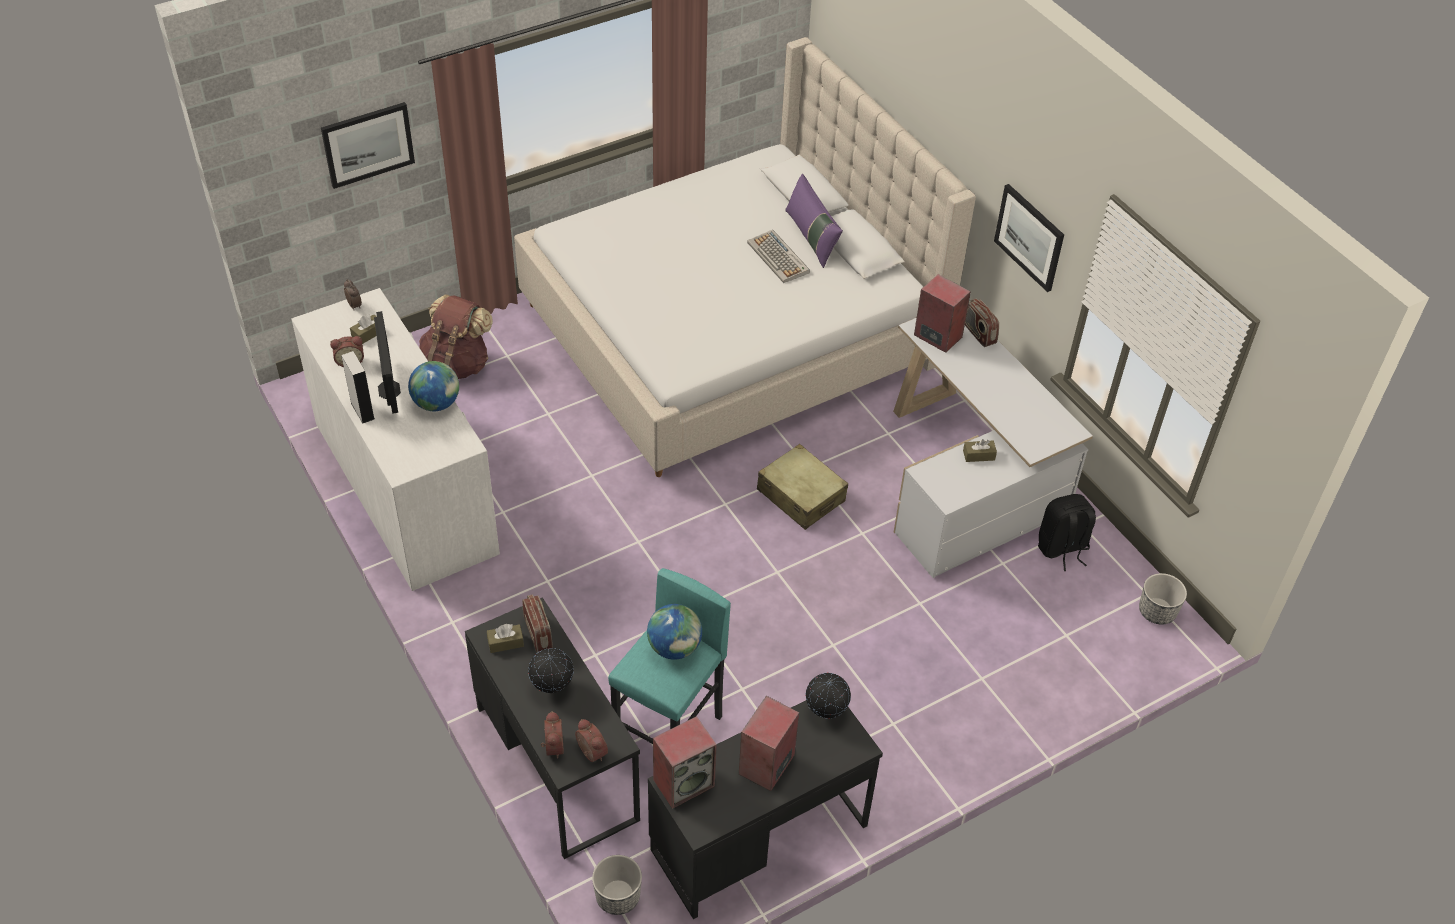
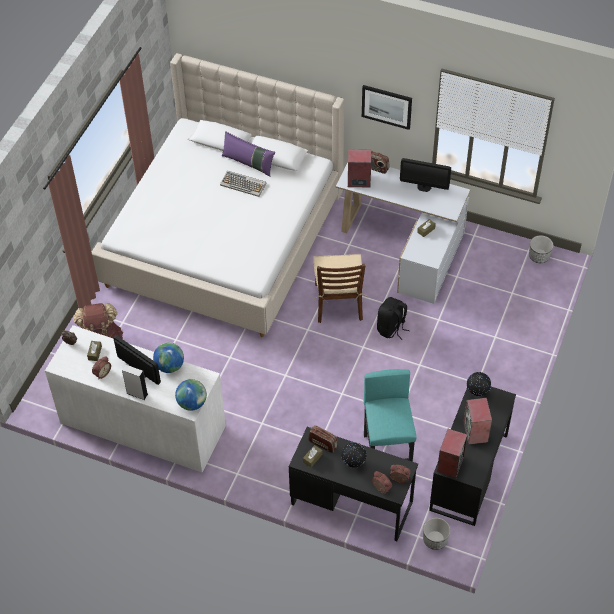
camera: 35 degrees left, 5 degrees up
picture [321,102,415,189] -> none
globe [647,604,702,660] -> globe moved to [175,379,207,411]
beige suitcase [757,444,848,530] -> brown chair [313,254,367,323]
black backpack [1038,494,1096,571] -> black backpack moved to [377,297,410,340]
none -> monitor [400,158,451,192]

